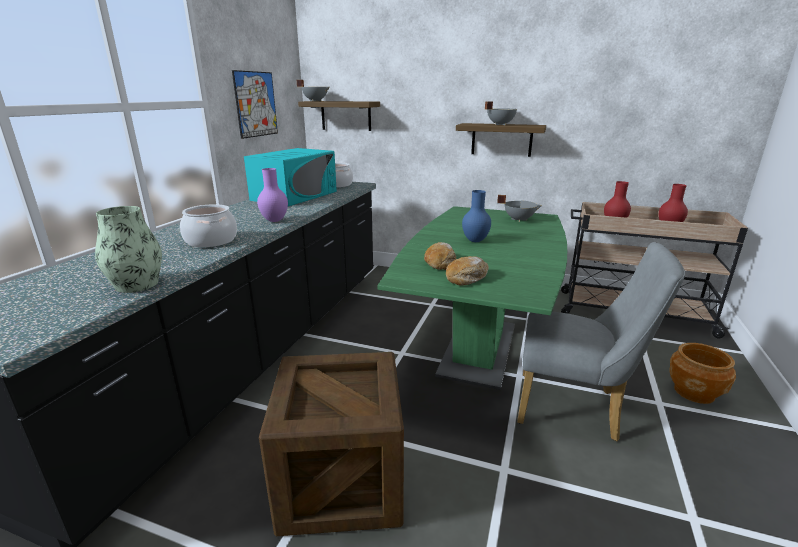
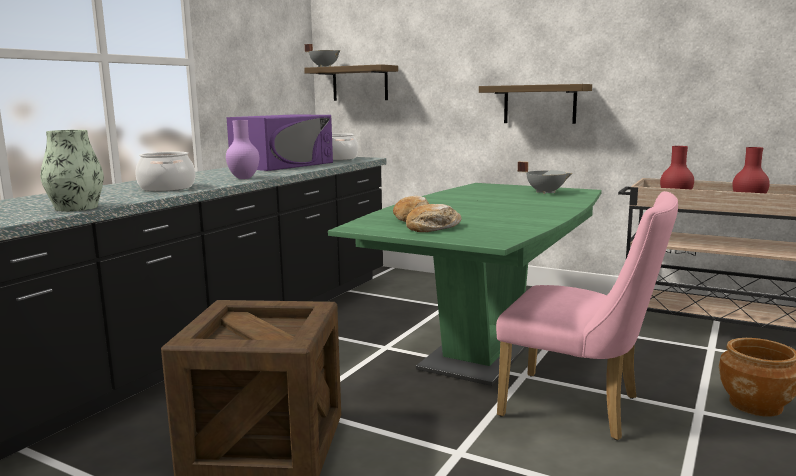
camera: 10 degrees right, 10 degrees down
picture [232,70,278,139] -> none
turquoise microwave [244,148,337,206] -> purple microwave [226,114,333,171]
blue vase [462,190,491,242] -> none
grey cooking pot [485,101,517,125] -> none
grey chair [517,242,685,441] -> pink chair [496,191,678,440]

